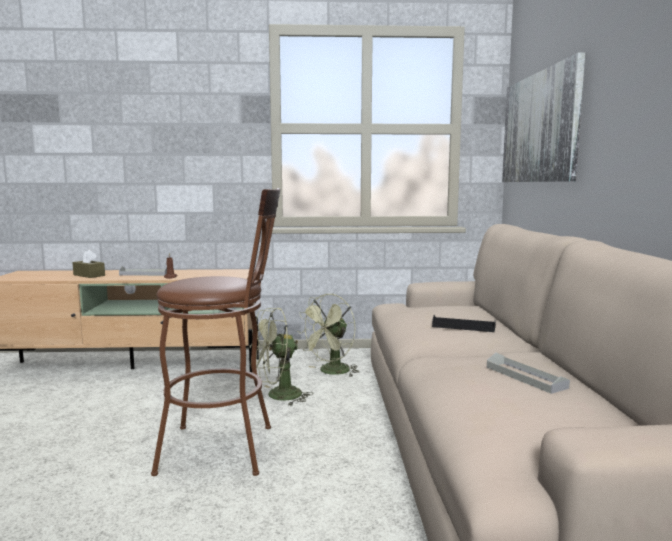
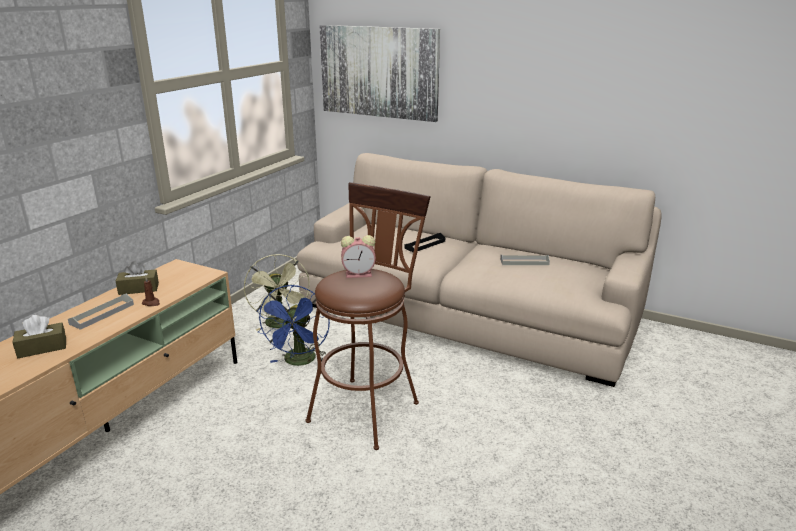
camera: 60 degrees left, 15 degrees up
green fan [250,308,313,406] -> blue fan [257,285,330,366]
none -> brown tissue box [116,261,159,295]
none -> alarm clock [341,235,376,278]

